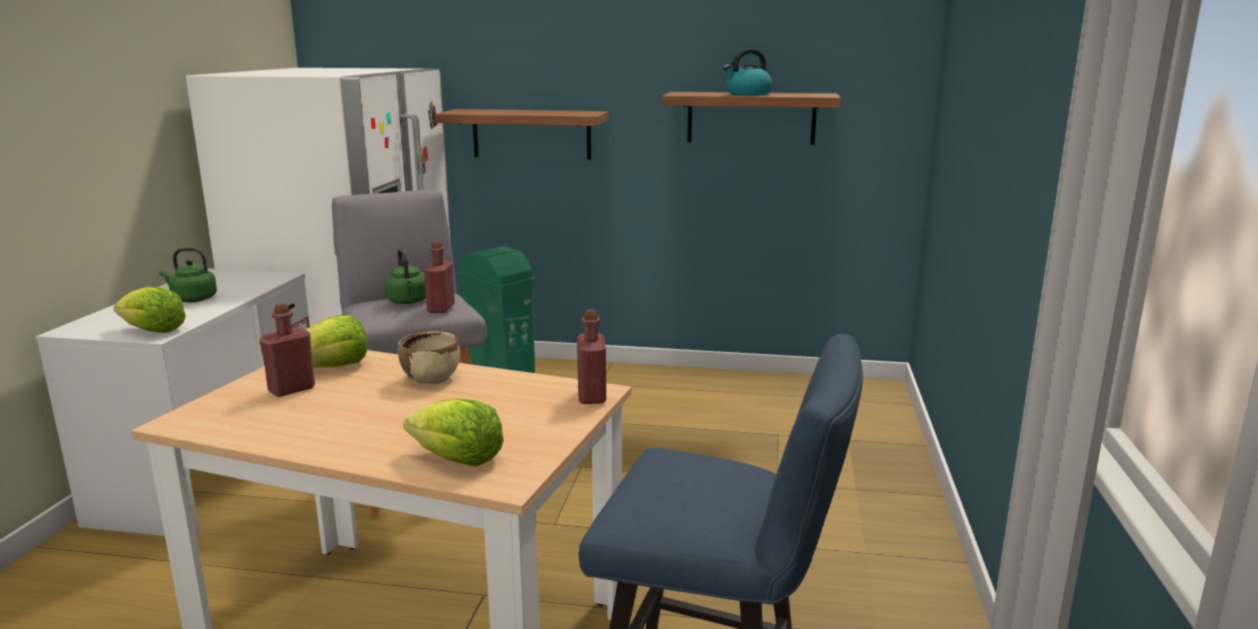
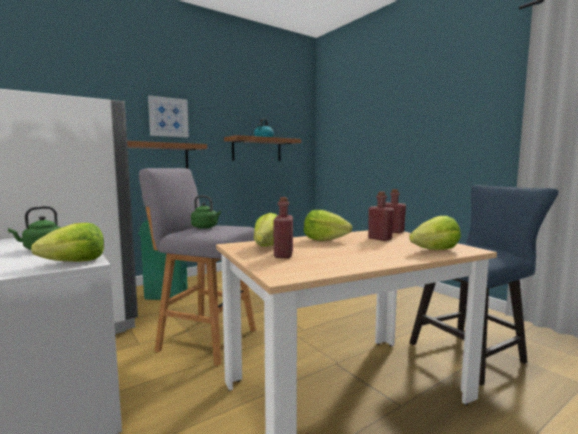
camera: 45 degrees left, 10 degrees down
beige bowl [398,331,460,385] -> lettuce [304,210,352,241]
red bottle [424,241,455,313] -> red bottle moved to [368,191,394,241]
none -> picture [148,95,189,138]

